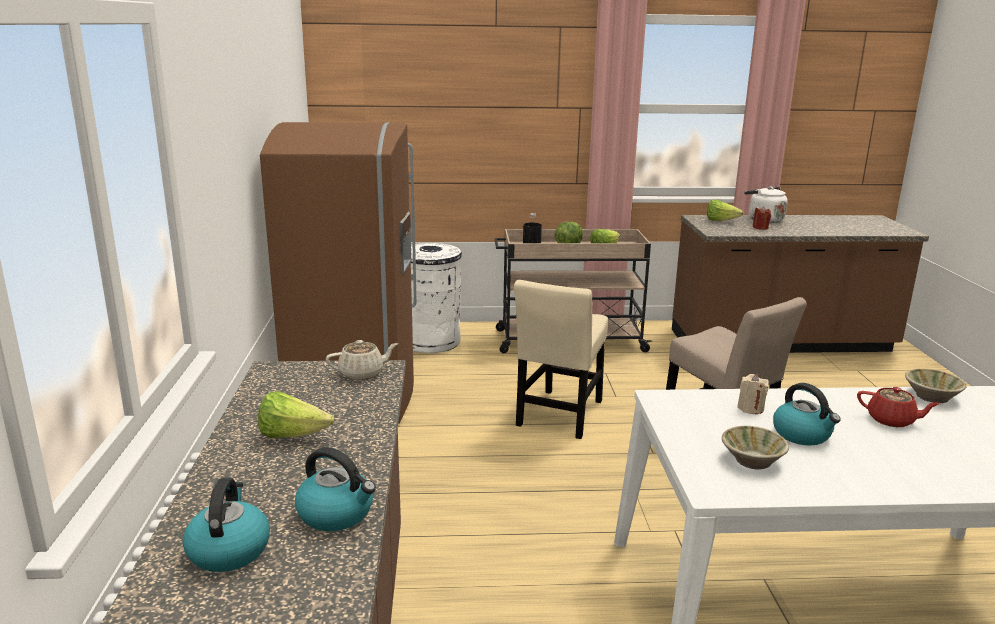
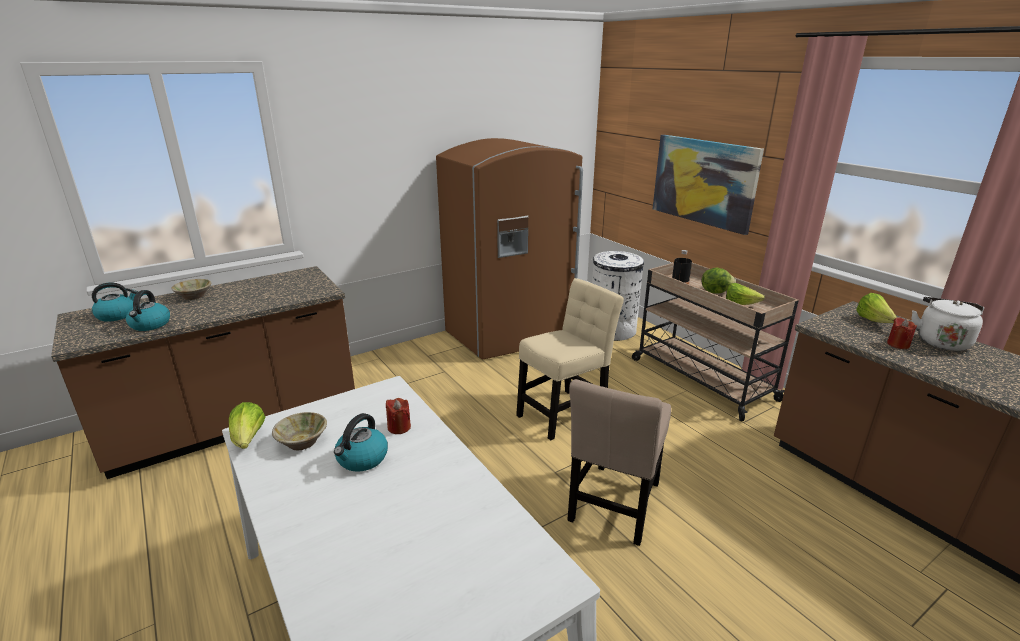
camera: 60 degrees right, 5 degrees up
lettuce [258,391,334,438] -> lettuce moved to [229,402,266,449]
beige teapot [326,340,398,380] -> none
beige chair [514,280,608,439] -> beige chair turned 150 degrees clockwise [516,278,624,440]
beige candle [738,374,769,414] -> red candle [386,398,411,434]
red teapot [857,387,940,427] -> none
beige bowl [905,369,966,403] -> beige bowl moved to [171,279,211,300]
none -> picture [653,135,764,235]

